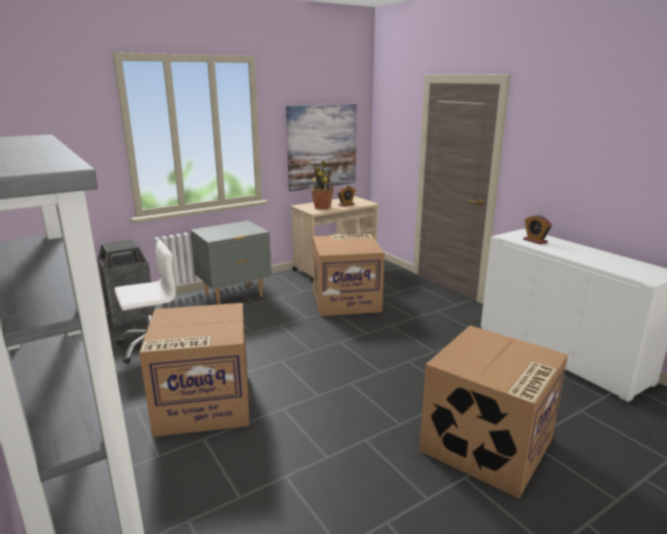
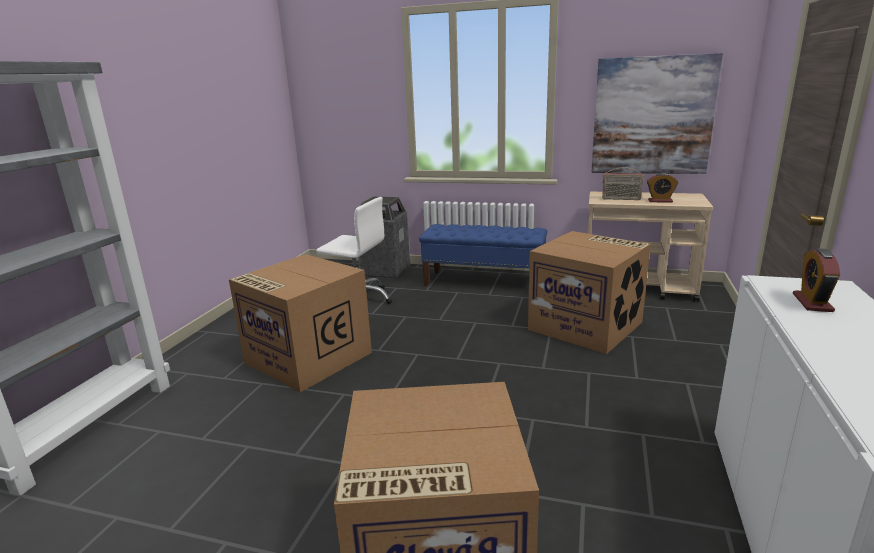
camera: 50 degrees right, 0 degrees up
grey nightstand [190,221,272,305] -> blue bench [419,224,547,286]
potted plant [311,161,334,210] -> radio [602,167,643,200]

